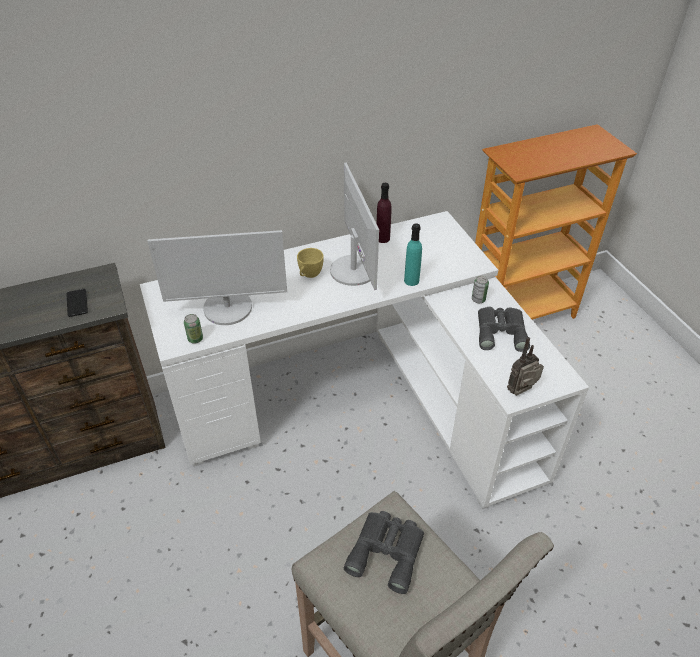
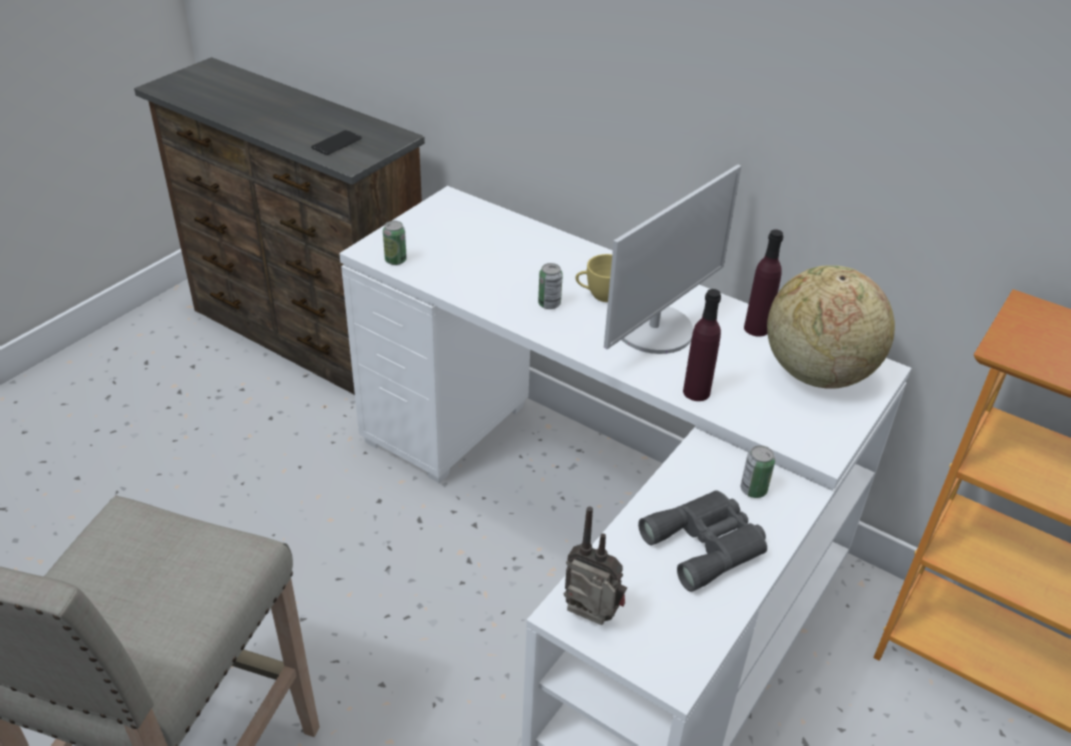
camera: 55 degrees right, 5 degrees down
monitor [147,230,287,325] -> none
grey binoculars [344,511,424,594] -> none
turquoise bottle [404,223,422,286] -> purple bottle [683,289,721,401]
none -> can [538,263,563,309]
none -> globe [767,265,895,389]

